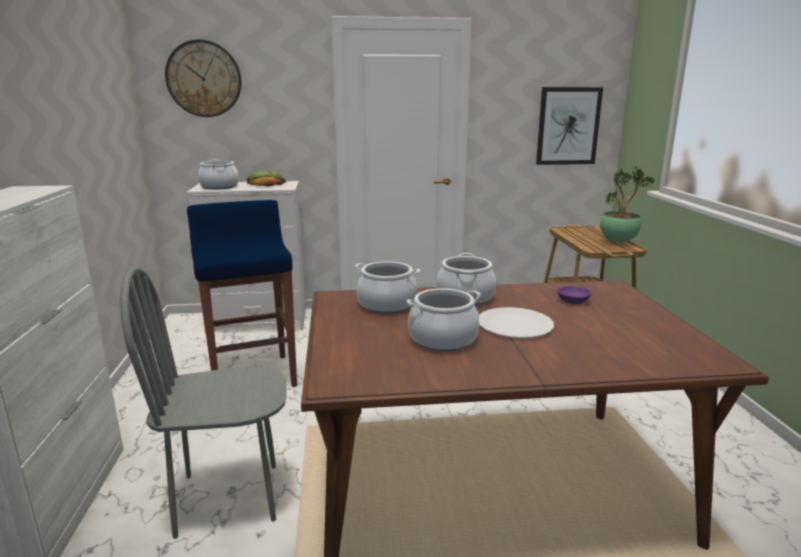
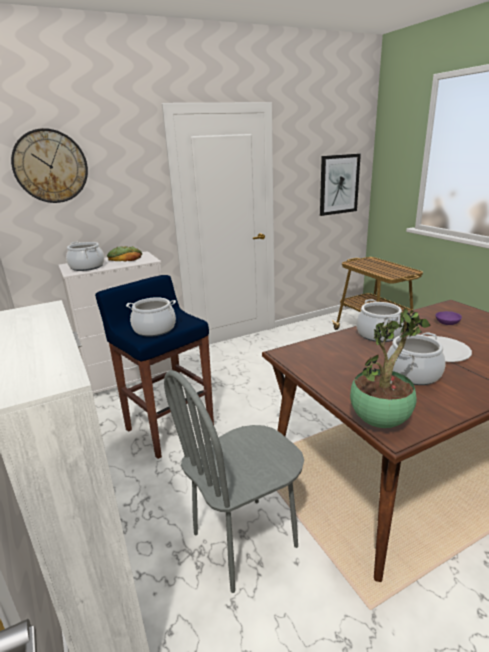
camera: 20 degrees left, 5 degrees up
cooking pot [355,261,420,314] -> cooking pot moved to [126,297,176,337]
potted plant [600,166,655,243] -> potted plant moved to [350,308,431,428]

